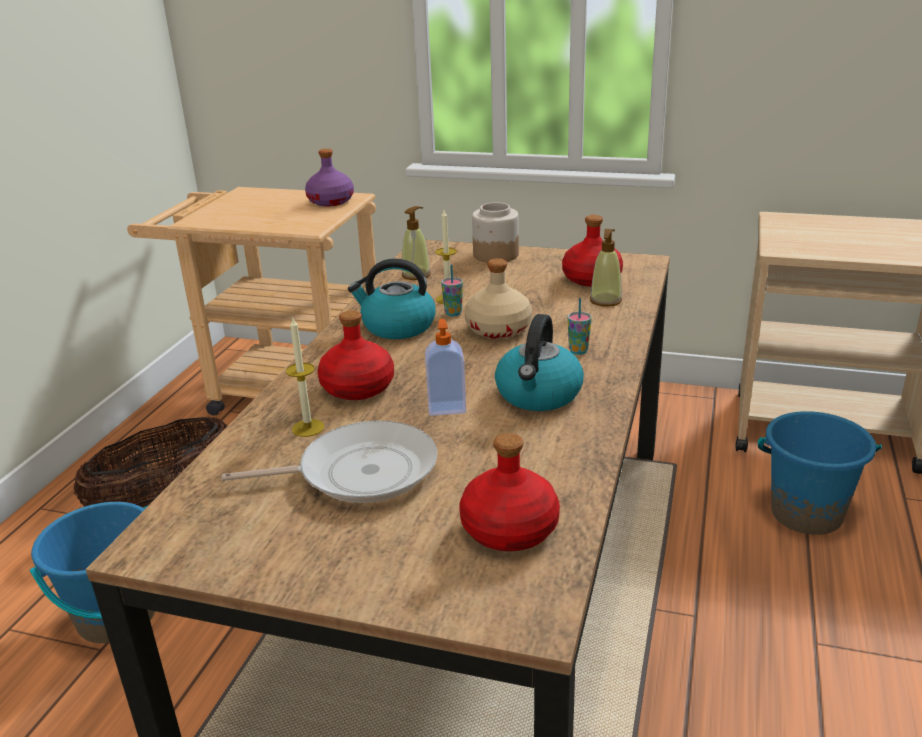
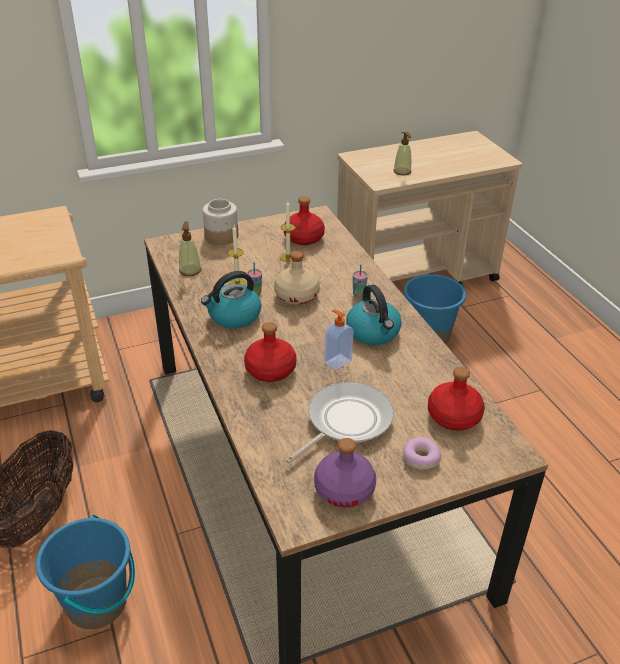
camera: 40 degrees left, 10 degrees up
candle [286,318,325,437] -> candle moved to [280,201,295,262]
purple bottle [305,149,354,207] -> purple bottle moved to [314,438,376,508]
soap dispenser [590,229,622,307] -> soap dispenser moved to [393,132,411,175]
none -> donut [403,437,441,470]

